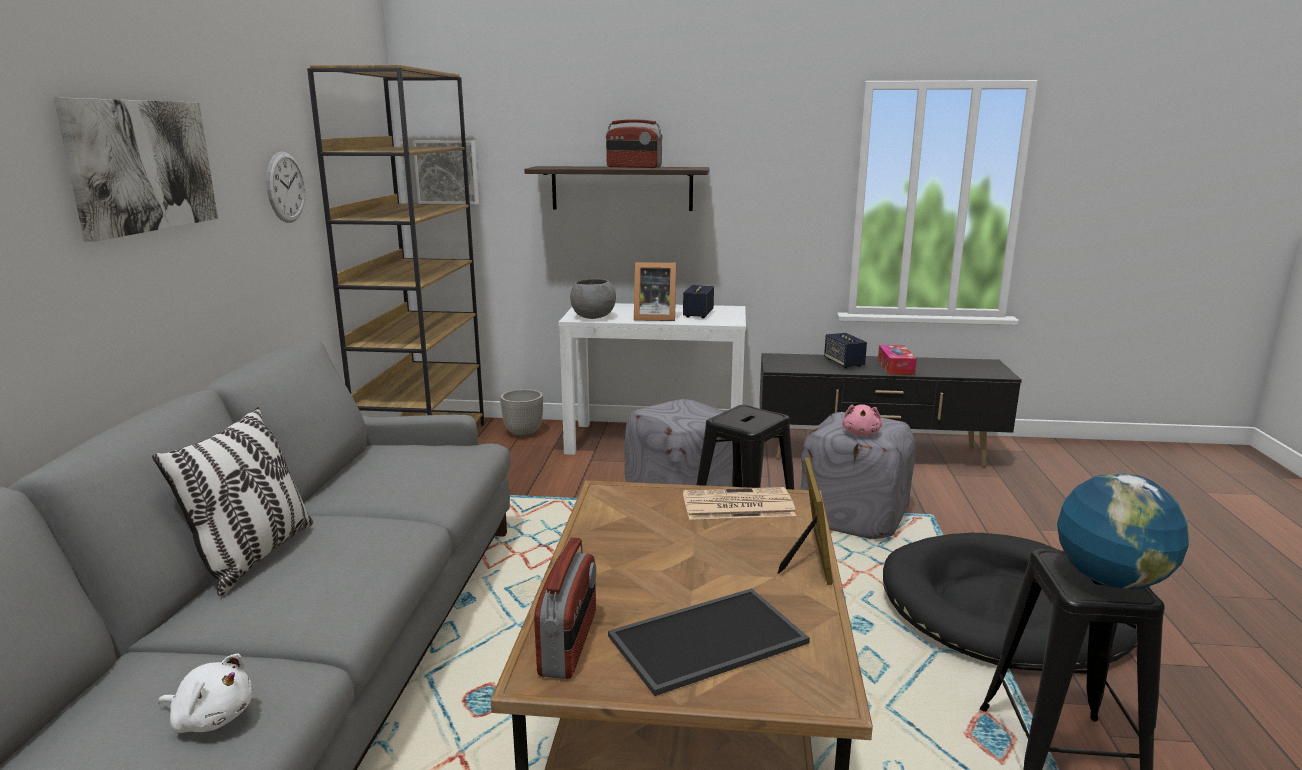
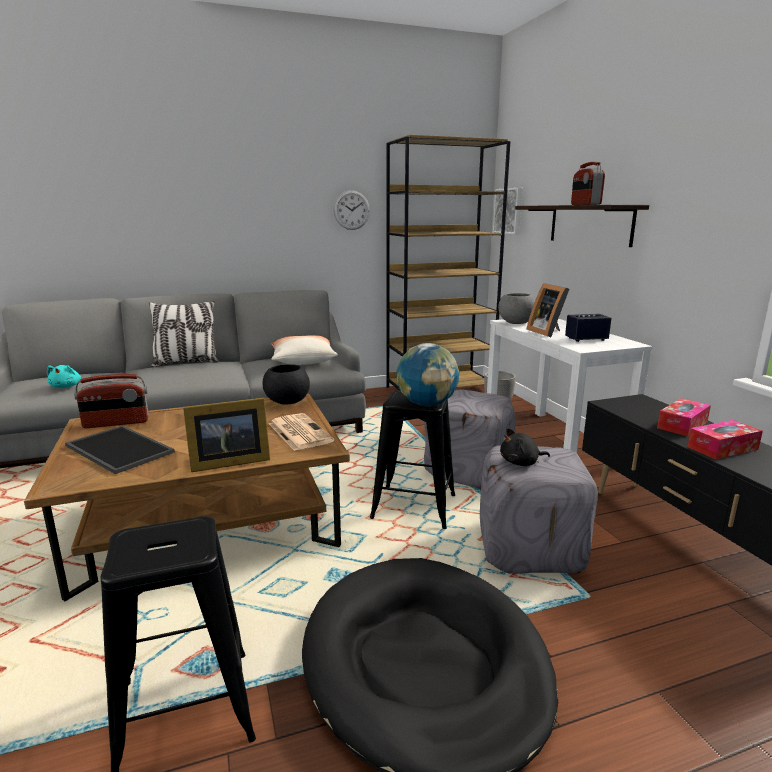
camera: 65 degrees right, 0 degrees up
picture [54,98,218,242] -> none
white plush toy [158,653,252,733] -> turquoise plush toy [47,365,81,388]
speaker [824,333,867,368] -> tissue box [657,398,711,437]
pink plush toy [842,404,882,436] -> black plush toy [500,428,550,466]
globe [1057,473,1189,590] -> globe moved to [397,343,459,406]
none -> black bowl [263,364,310,405]
none -> pillow [271,335,338,365]

